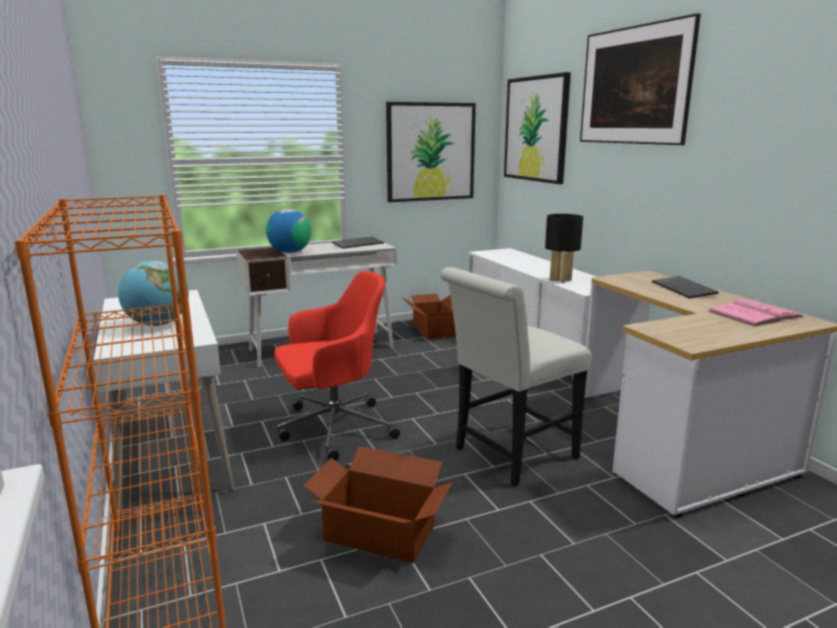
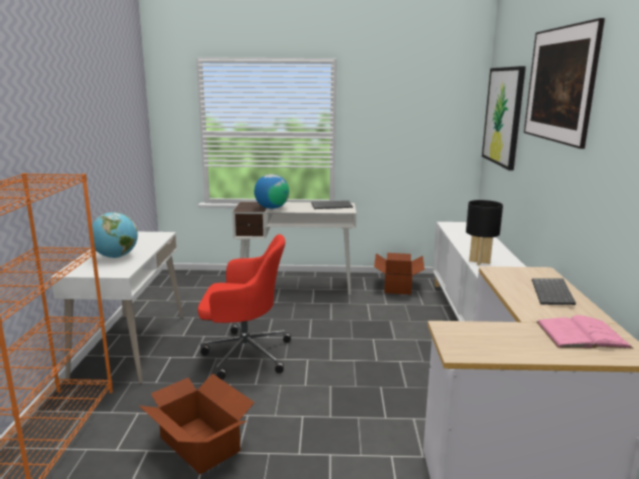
camera: 25 degrees right, 0 degrees up
picture [386,102,476,202] -> none
white chair [440,267,592,486] -> none

